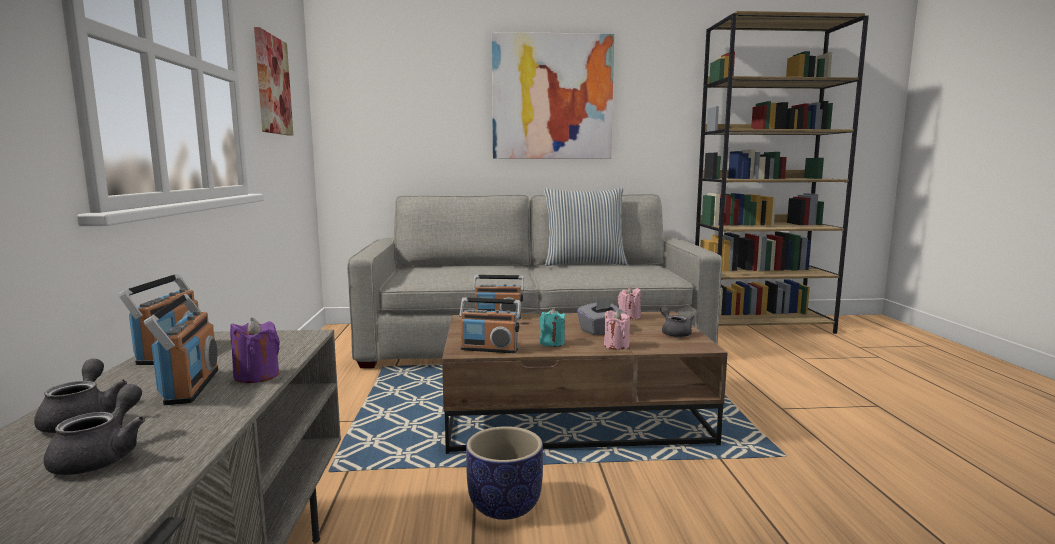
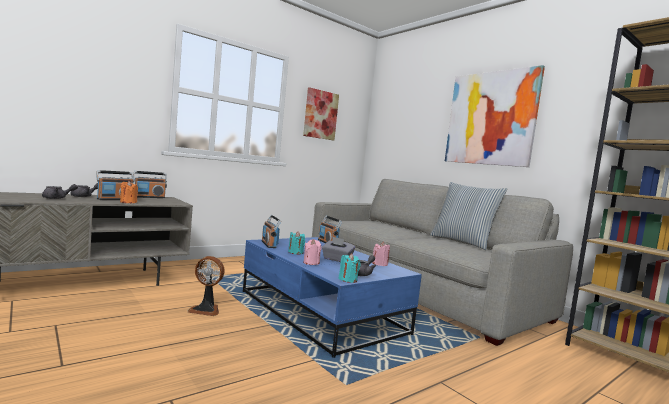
camera: 55 degrees right, 5 degrees down
purple candle [230,318,280,383] -> orange candle [120,181,138,203]
brown coffee table [442,311,728,454] -> blue coffee table [243,237,422,358]
planter [466,426,543,520] -> fan [188,256,225,316]
none -> turquoise candle [339,253,361,283]

